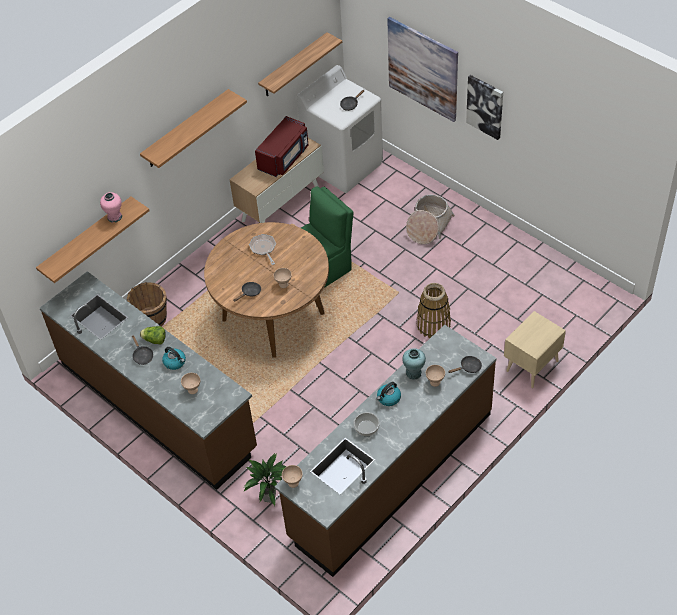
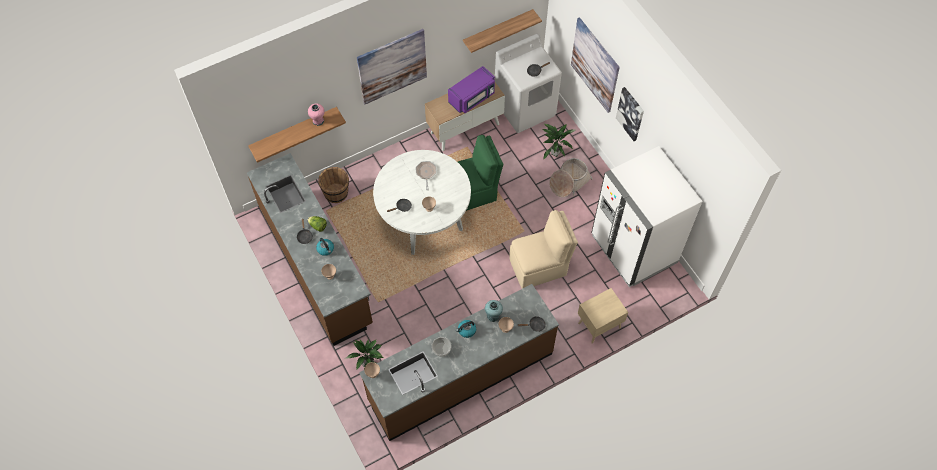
camera: 15 degrees right, 10 degrees up
shelf [140,89,247,168] -> picture [357,29,427,104]
brown dining table [204,222,329,358] -> white dining table [373,150,471,255]
red microwave [255,116,309,177] -> purple microwave [448,66,495,113]
basket [416,283,451,338] -> beige chair [509,210,578,289]
none -> potted plant [543,124,575,160]
none -> white fridge [591,146,703,287]

